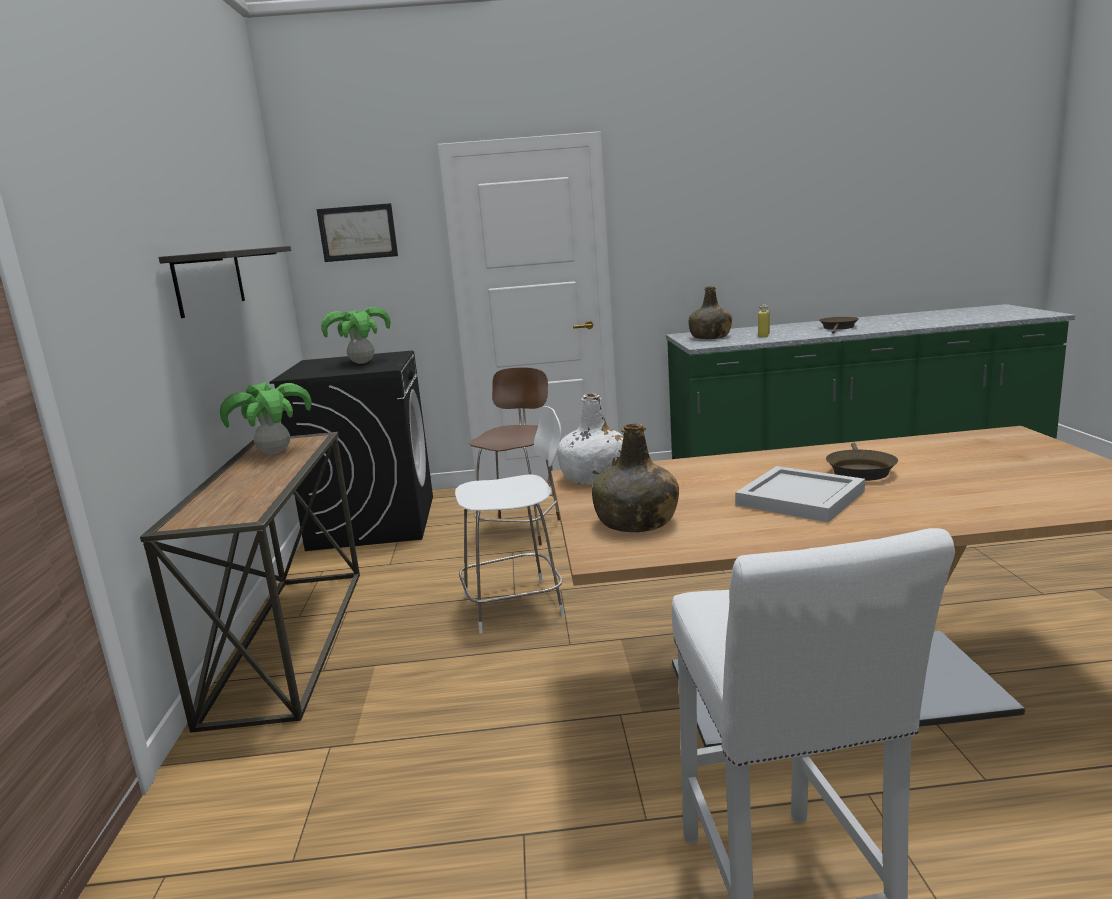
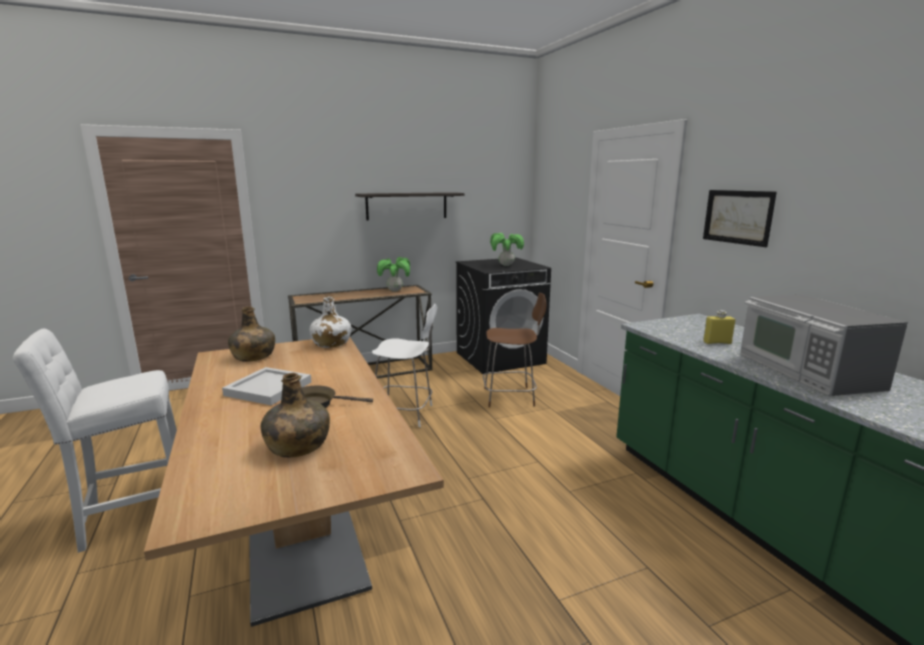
camera: 70 degrees right, 0 degrees up
picture [316,203,398,262] -> picture moved to [703,190,777,247]
white chair [455,406,565,634] -> white chair turned 45 degrees counterclockwise [372,304,437,427]
green bottle [689,286,732,339] -> green bottle moved to [260,373,330,457]
brown frying pan [819,317,859,334] -> microwave [740,294,908,396]

